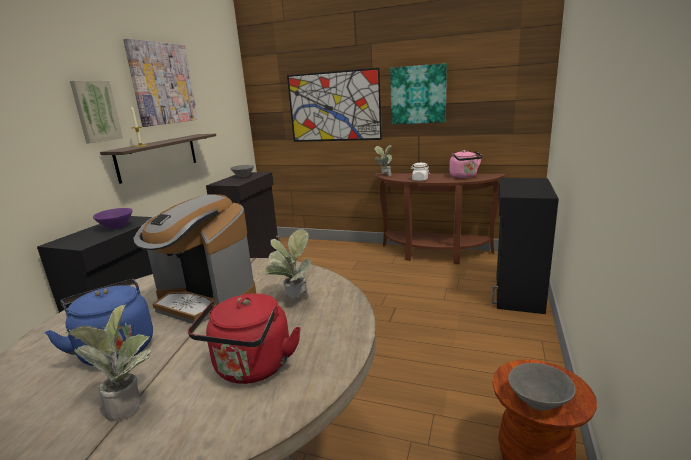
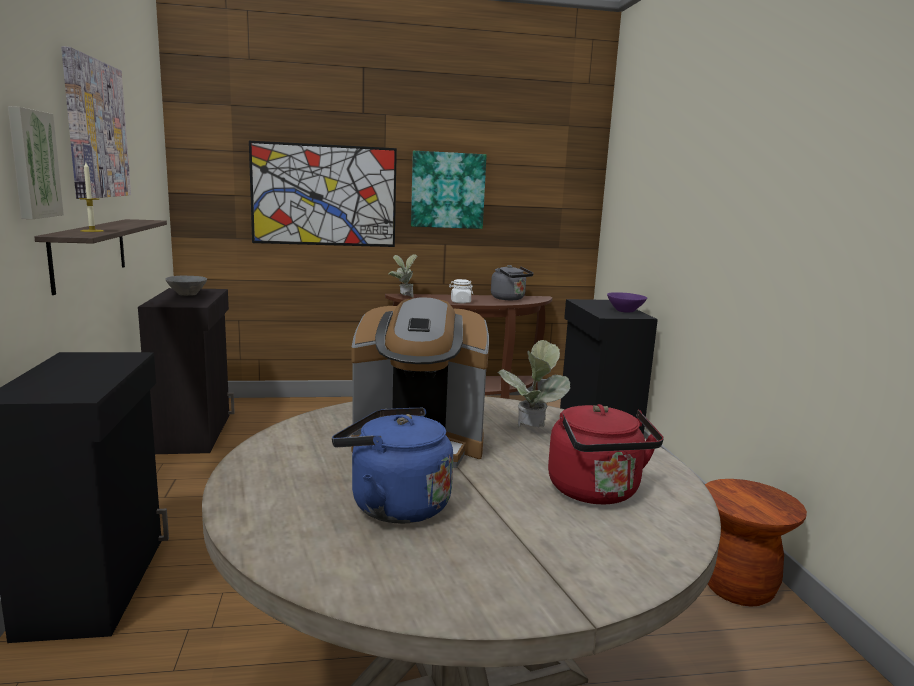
camera: 30 degrees left, 5 degrees down
potted plant [65,305,151,421] -> none
purple bowl [93,208,133,229] -> purple bowl moved to [607,292,647,313]
pink kettle [449,150,483,178] -> grey kettle [491,265,534,300]
grey bowl [508,363,576,411] -> none

